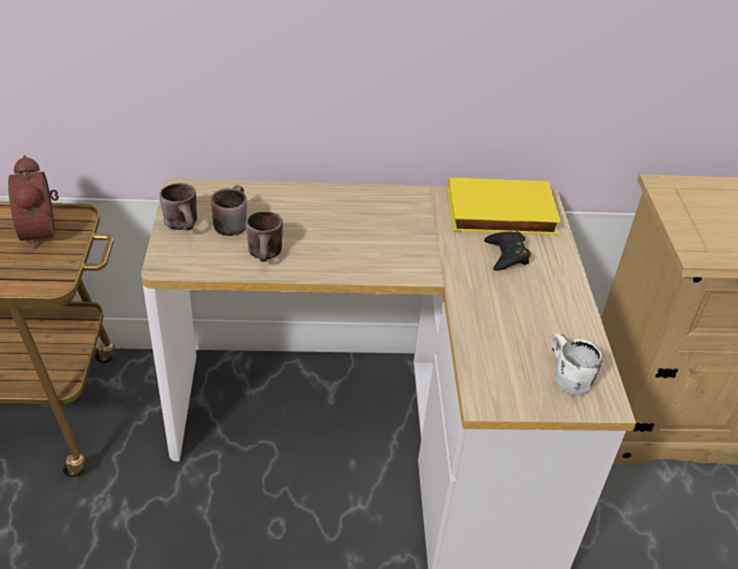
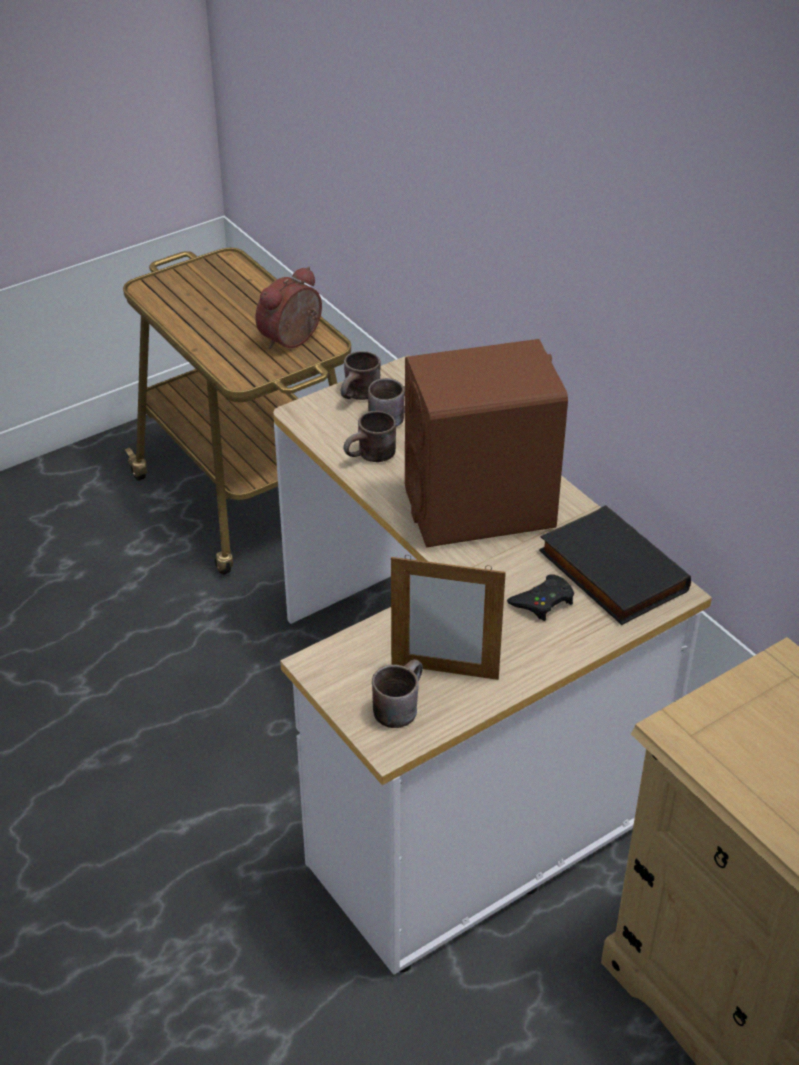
camera: 60 degrees right, 0 degrees up
yellow book [448,178,561,235] -> black book [539,505,691,625]
white mug [551,333,603,396] -> brown mug [372,659,423,728]
none -> picture frame [391,555,506,680]
none -> brown speaker [405,339,568,547]

